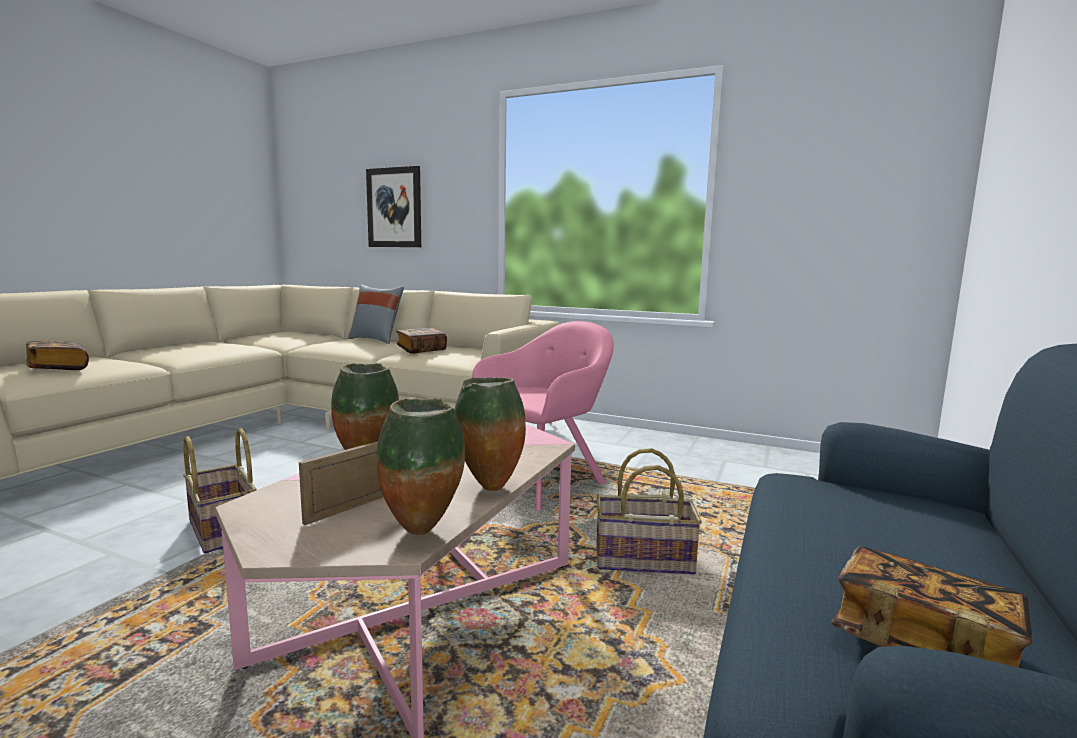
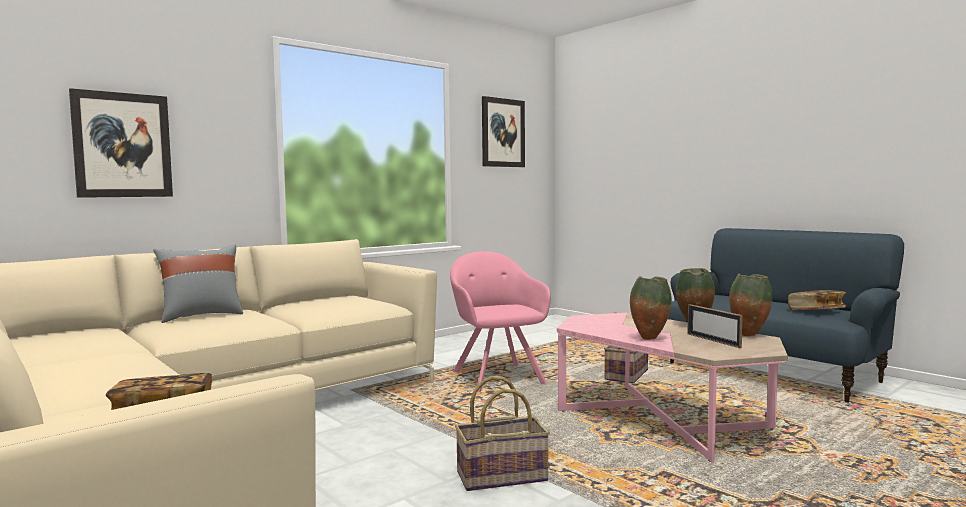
camera: 65 degrees left, 5 degrees down
book [396,328,447,354] -> none
none -> picture [482,96,525,167]

